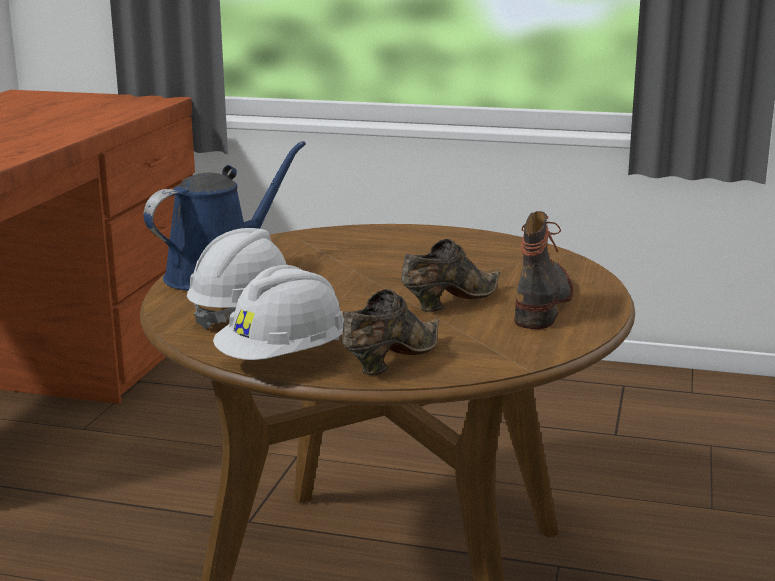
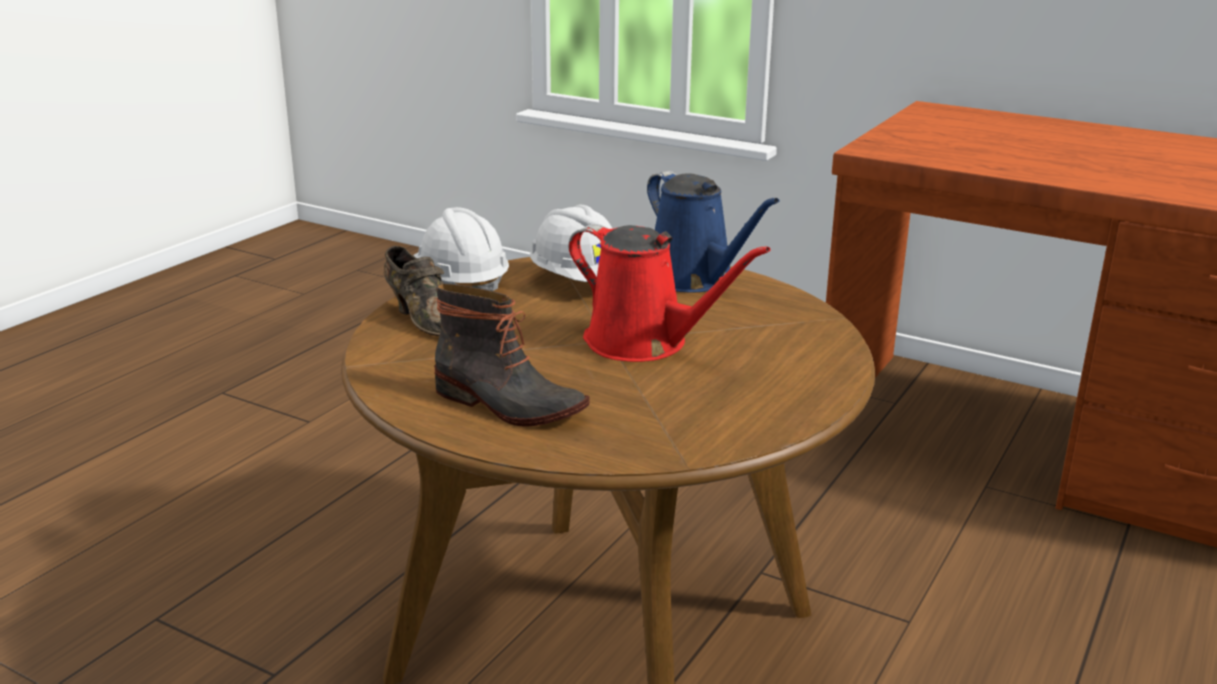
camera: 105 degrees right, 5 degrees up
brown shoe [401,239,500,312] -> none
none -> red watering can [568,224,770,362]

